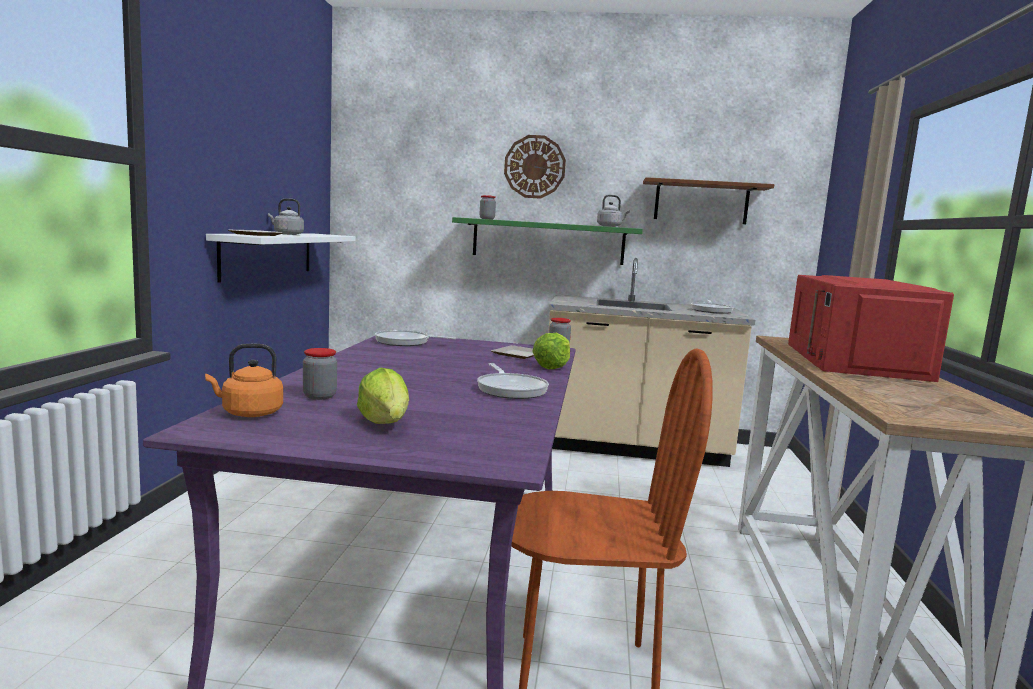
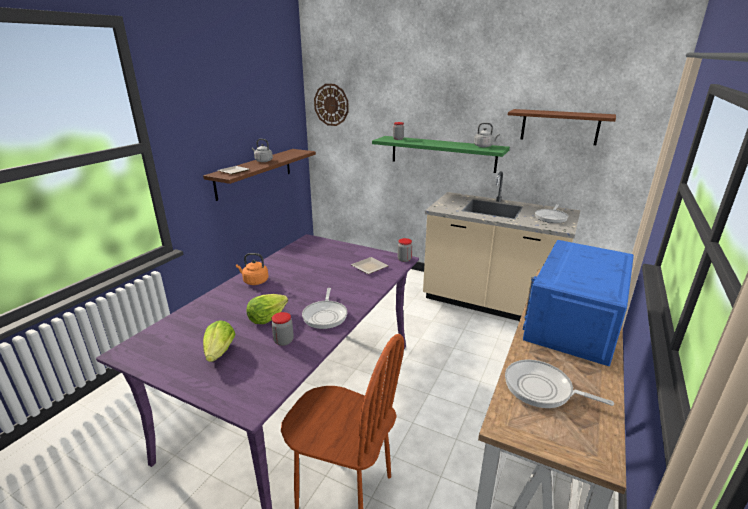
camera: 20 degrees right, 15 degrees up
orange kettle [205,344,283,417] -> orange kettle moved to [236,253,269,285]
white shelf [206,234,355,283] -> brown shelf [203,149,316,201]
jar [303,348,337,400] -> jar moved to [271,312,294,346]
frying pan [375,330,456,346] -> frying pan moved to [505,360,614,408]
wall clock [504,135,566,199] -> wall clock moved to [314,84,349,126]
lettuce [532,333,570,369] -> lettuce moved to [246,294,288,324]
red microwave [788,275,954,382] -> blue microwave [523,240,634,366]

